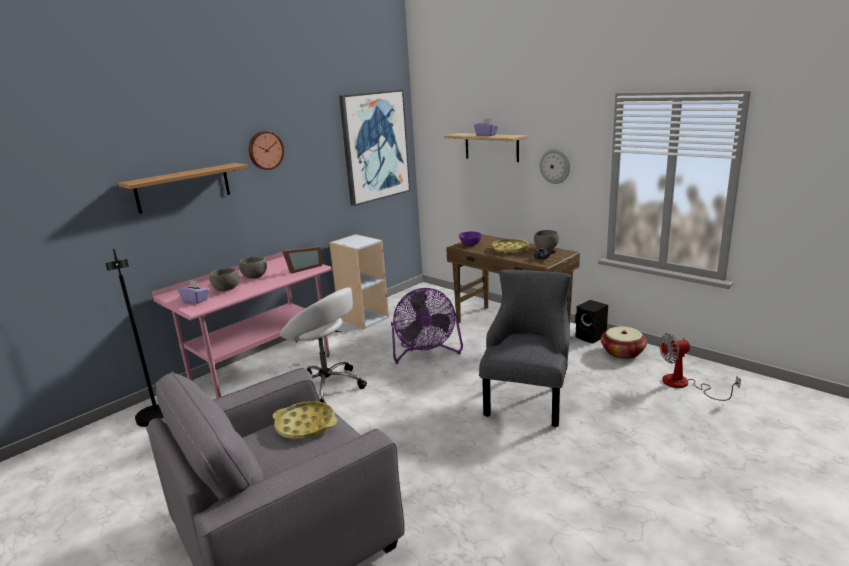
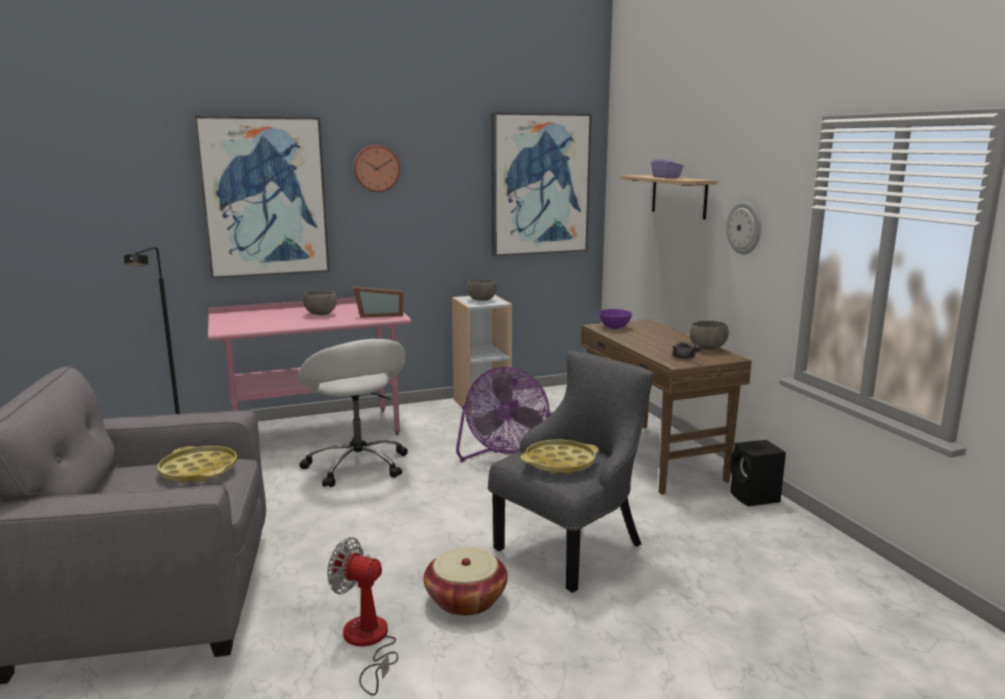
camera: 25 degrees right, 5 degrees down
shelf [118,163,249,214] -> picture [194,116,330,279]
purple tissue box [178,280,209,304] -> none
grey bowl [209,268,239,291] -> grey bowl moved to [467,279,497,301]
yellow tray [492,239,529,254] -> yellow tray moved to [520,440,599,474]
basket [601,326,647,359] -> basket moved to [424,547,508,616]
fan [659,333,741,401] -> fan moved to [327,537,398,696]

